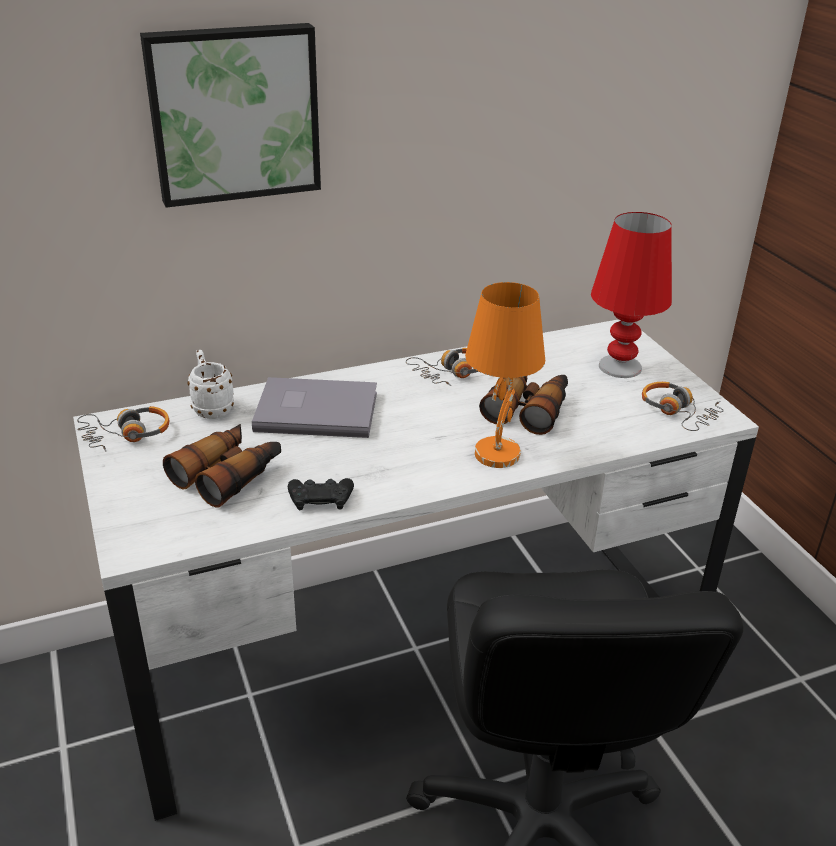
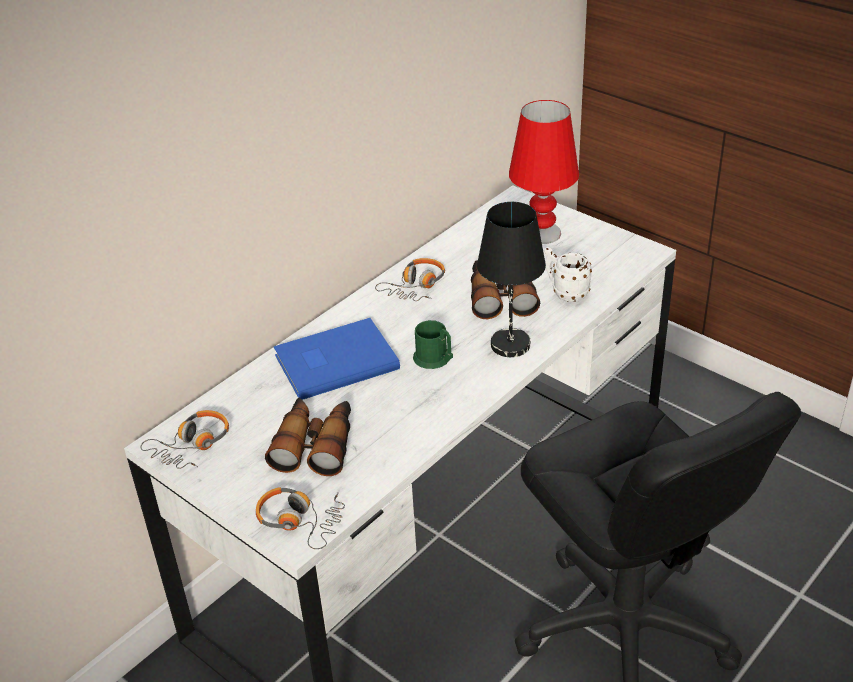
camera: 25 degrees left, 5 degrees up
picture [140,23,321,208] -> none
white mug [187,350,234,419] -> white mug moved to [544,247,592,302]
grey book [252,377,377,438] -> blue book [274,318,400,400]
black game controller [288,478,354,511] -> none
orange table lamp [465,282,545,468] -> black table lamp [477,202,546,357]
headphones [642,382,724,431] -> headphones moved to [256,487,345,549]
none -> green mug [413,320,453,369]

